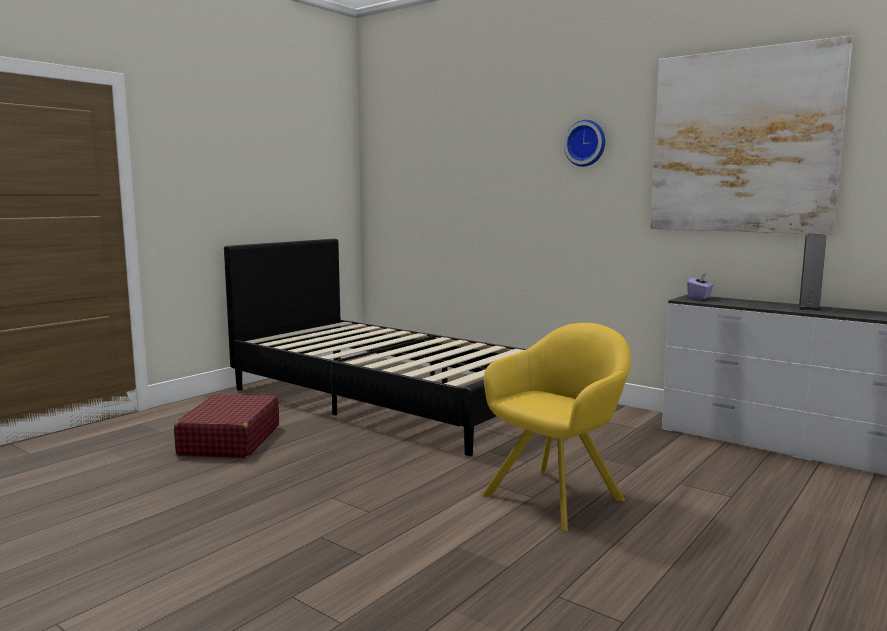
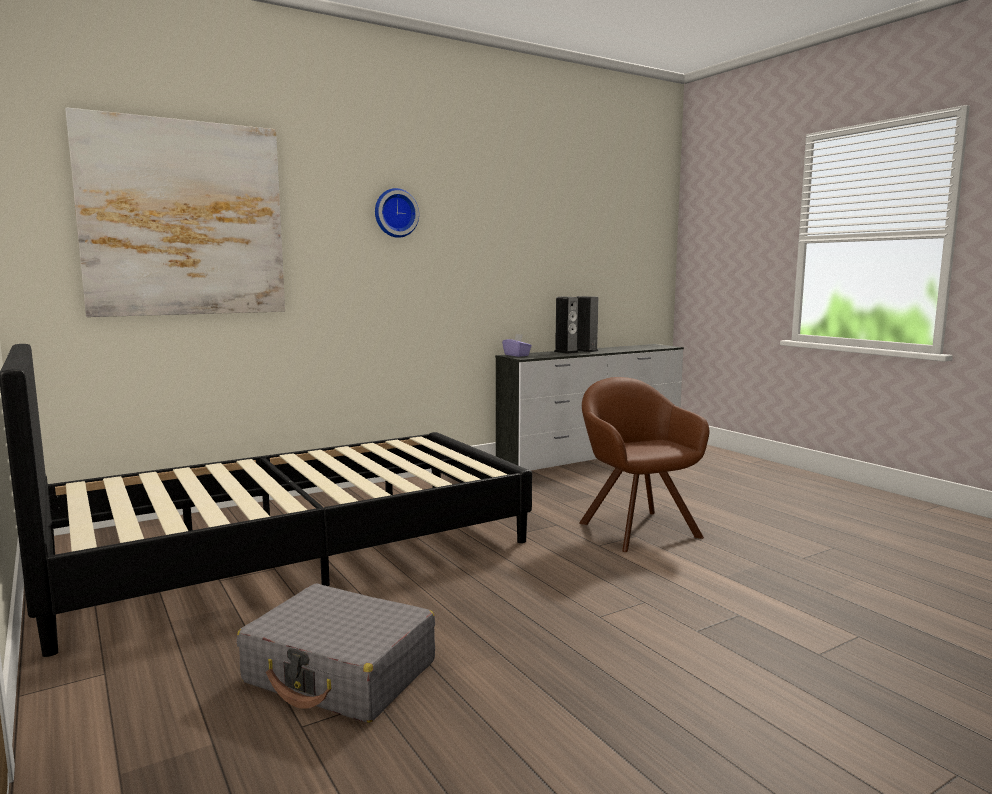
camera: 70 degrees left, 0 degrees up
red suitcase [174,394,279,458] -> grey suitcase [237,584,435,723]
yellow armchair [482,323,631,532] -> brown armchair [579,377,709,552]
picture [650,35,853,235] -> picture moved to [65,107,285,317]
none -> speaker [554,297,579,354]

